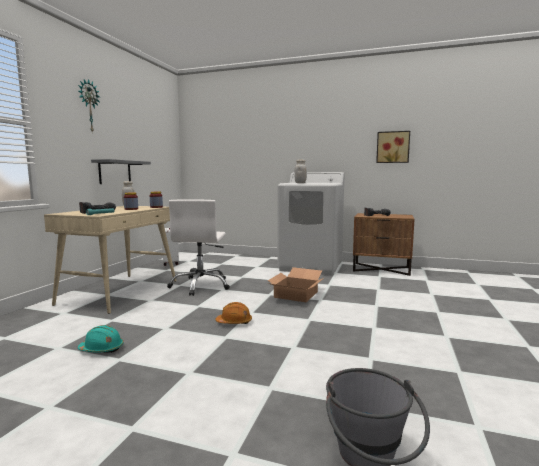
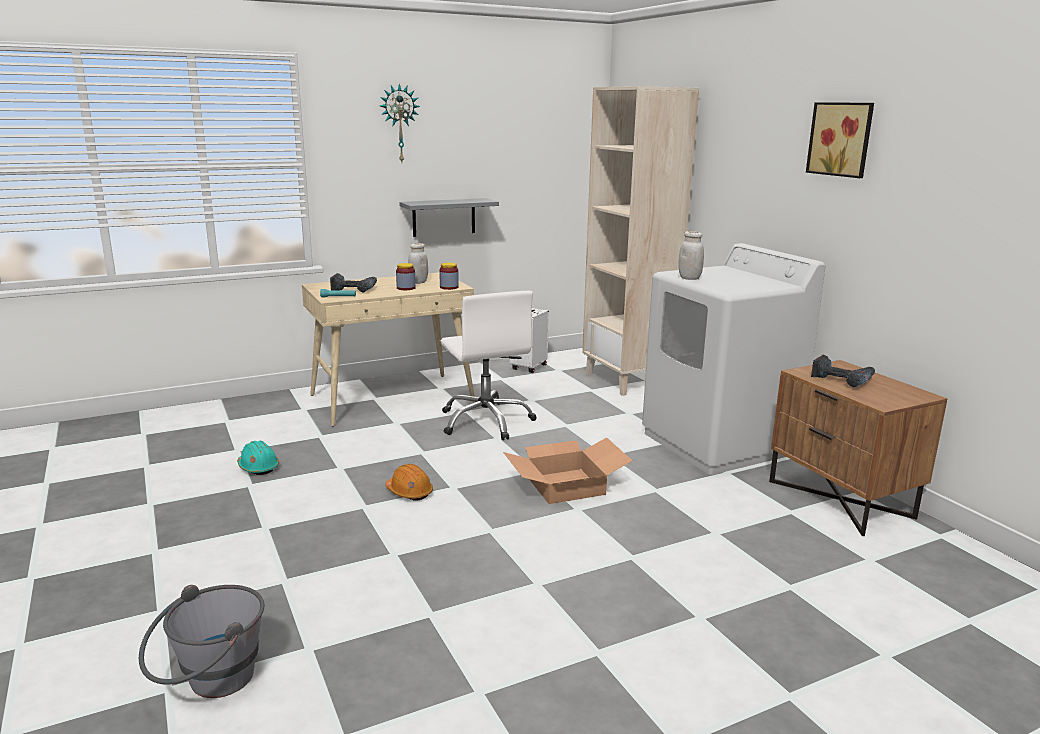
camera: 45 degrees right, 10 degrees up
white office chair [167,200,230,296] -> white office chair turned 75 degrees counterclockwise [441,291,537,440]
picture [376,131,410,163] -> picture moved to [806,102,874,178]
none -> beige bookcase [582,86,699,396]

